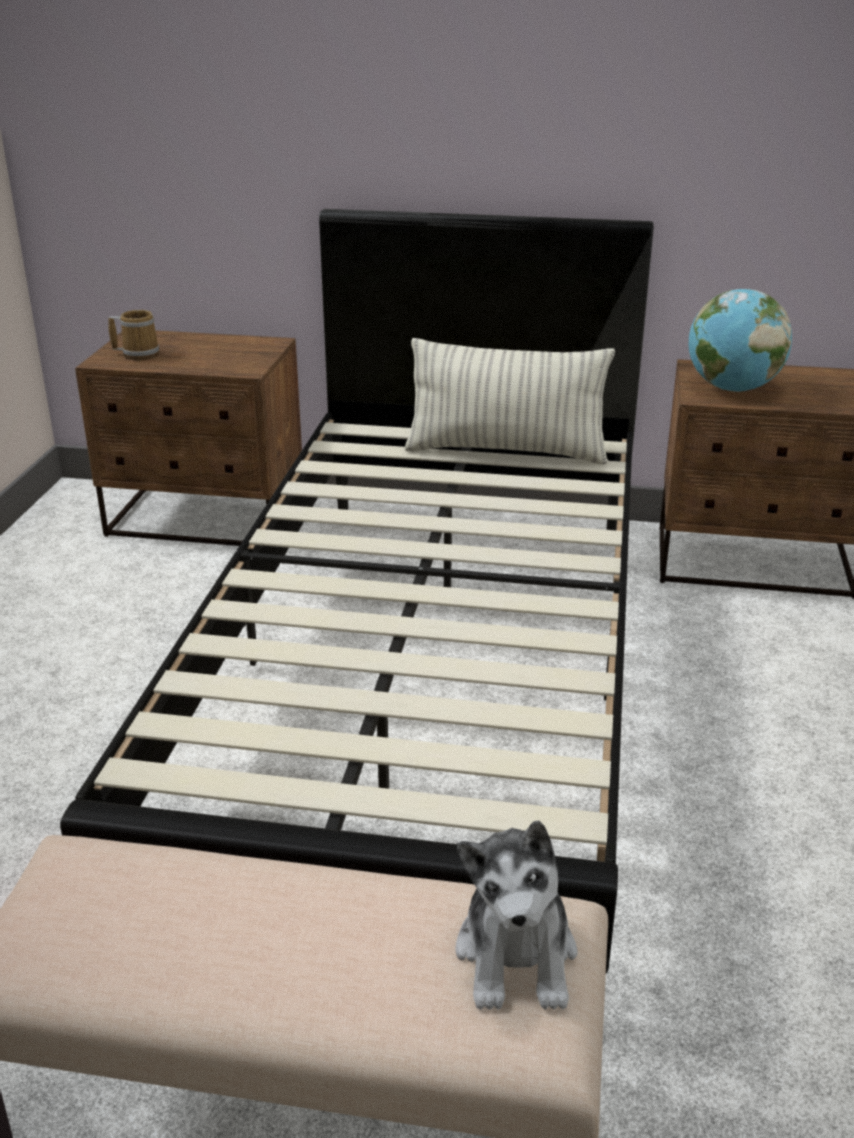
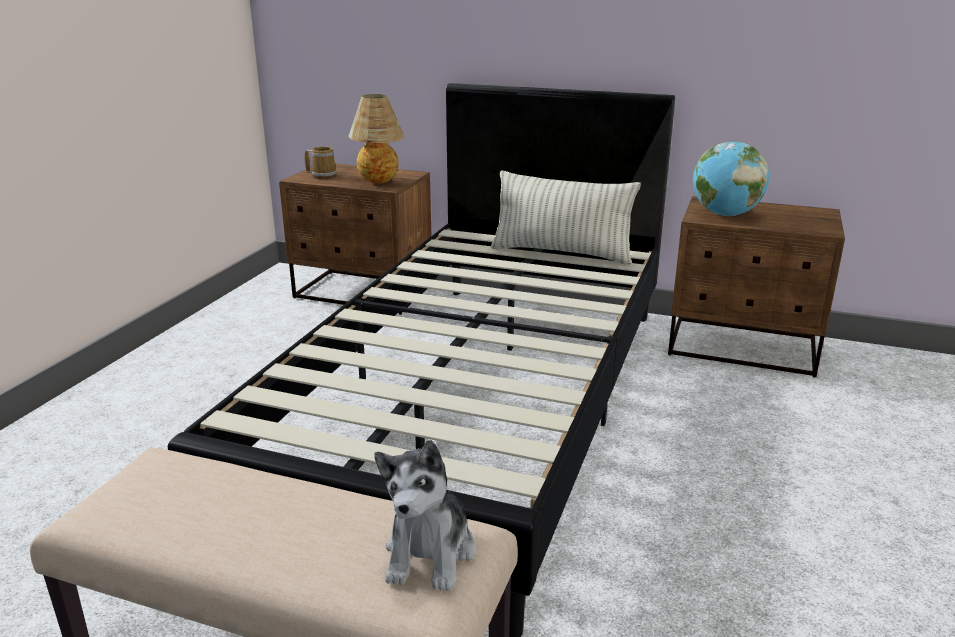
camera: 10 degrees right, 5 degrees down
none -> table lamp [348,94,404,184]

